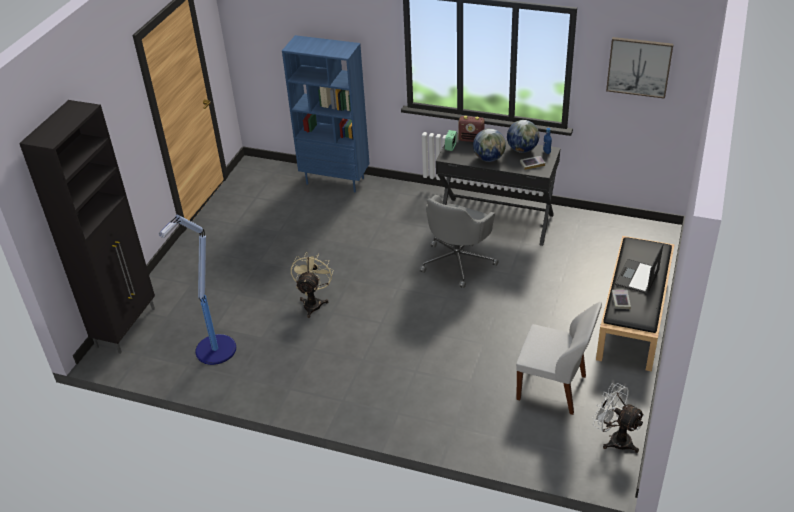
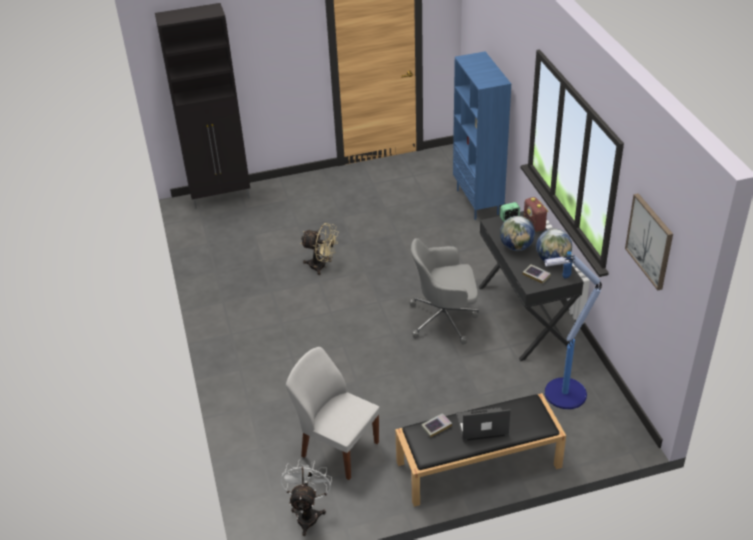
camera: 55 degrees right, 0 degrees up
floor lamp [159,215,236,365] -> floor lamp moved to [545,255,602,409]
beige fan [291,252,334,318] -> beige fan turned 45 degrees clockwise [301,223,338,275]
white chair [516,302,602,415] -> white chair turned 135 degrees clockwise [286,347,379,480]

